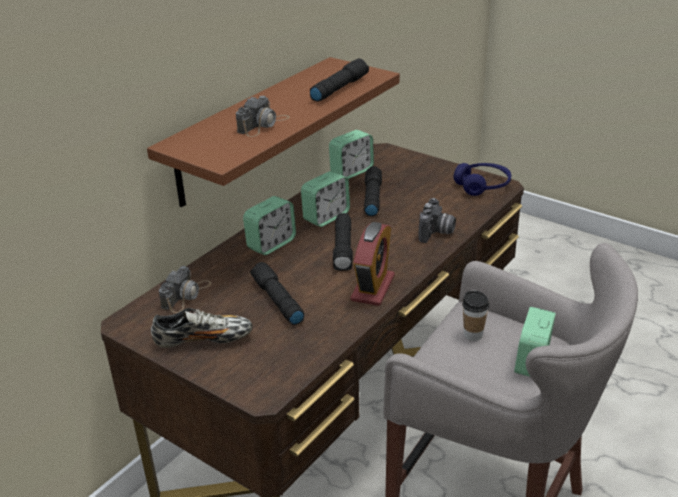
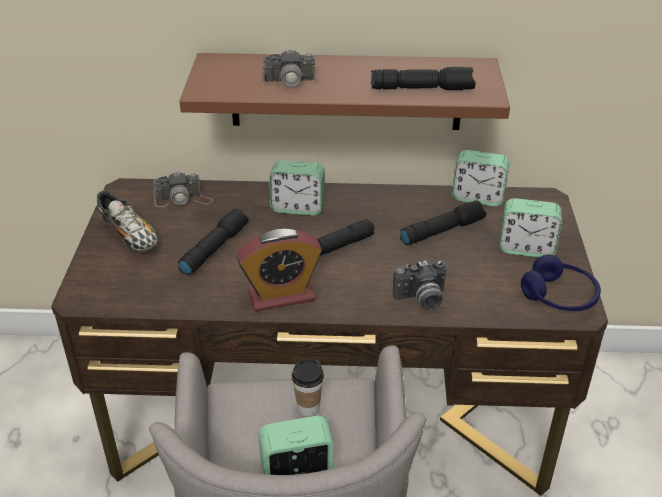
camera: 55 degrees right, 5 degrees up
alarm clock [301,171,350,227] -> alarm clock moved to [500,198,562,257]

